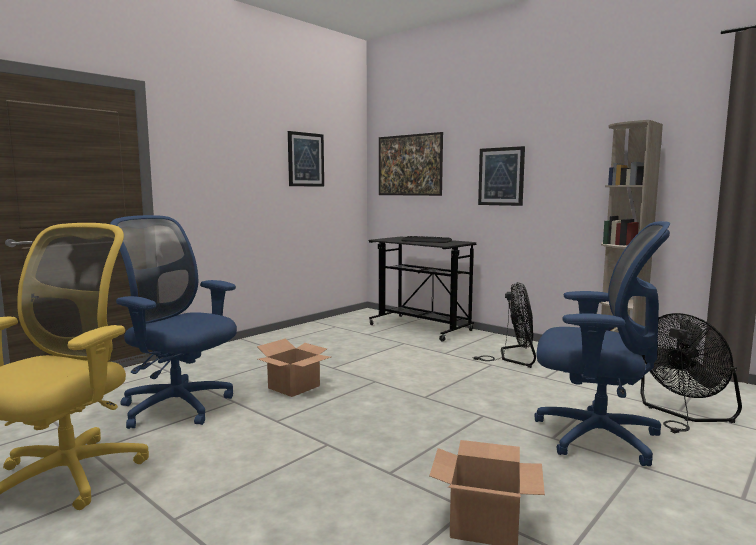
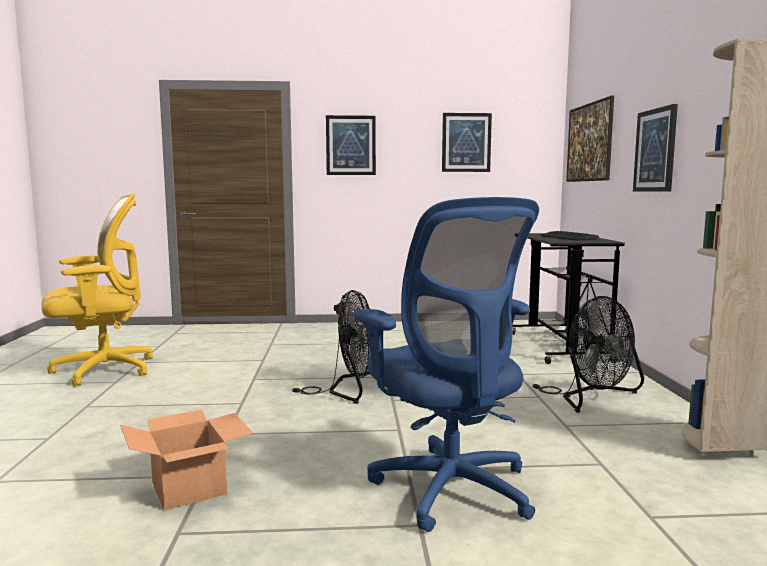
camera: 45 degrees right, 0 degrees up
blue office chair [110,215,237,429] -> none
cardboard box [257,338,331,397] -> none
black fan [640,313,742,433] -> black fan moved to [292,290,371,404]
none -> picture [326,115,376,175]

